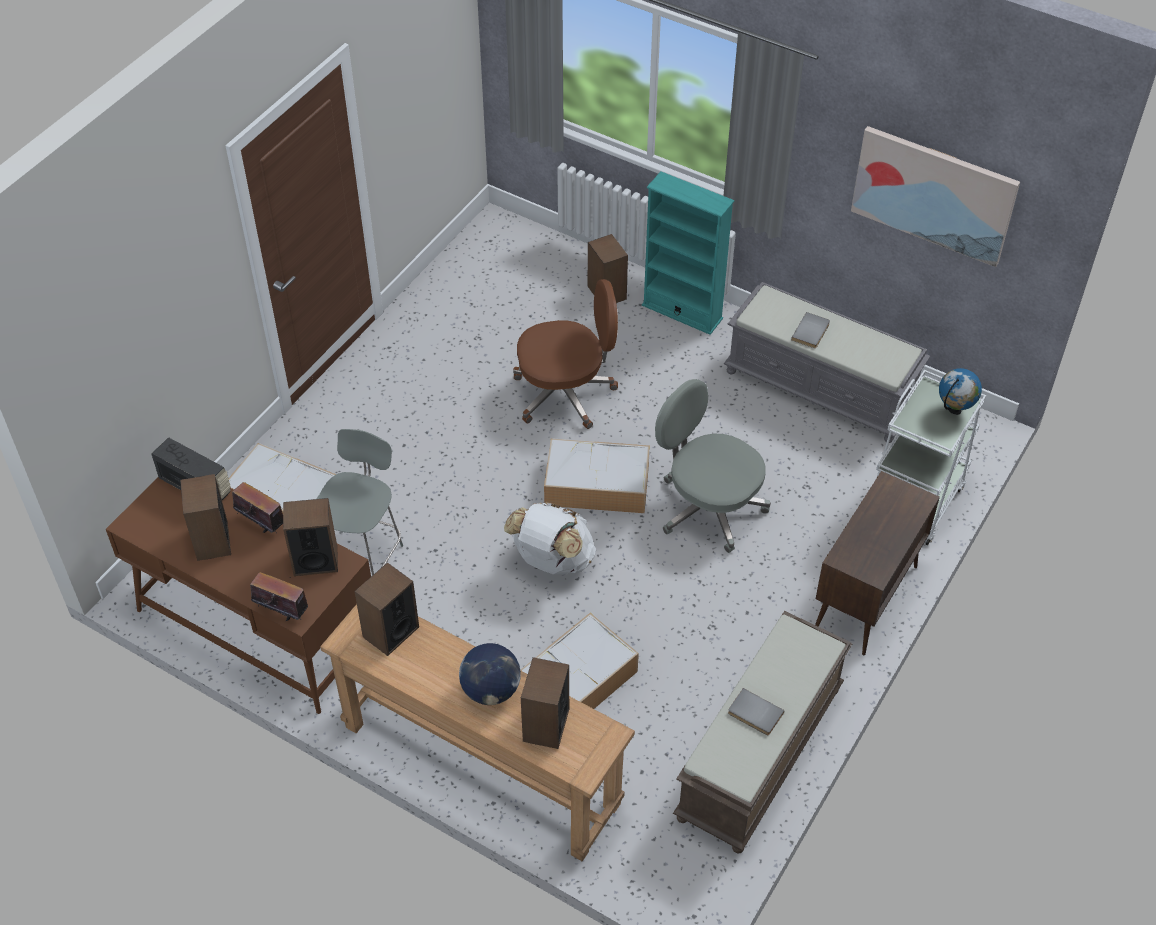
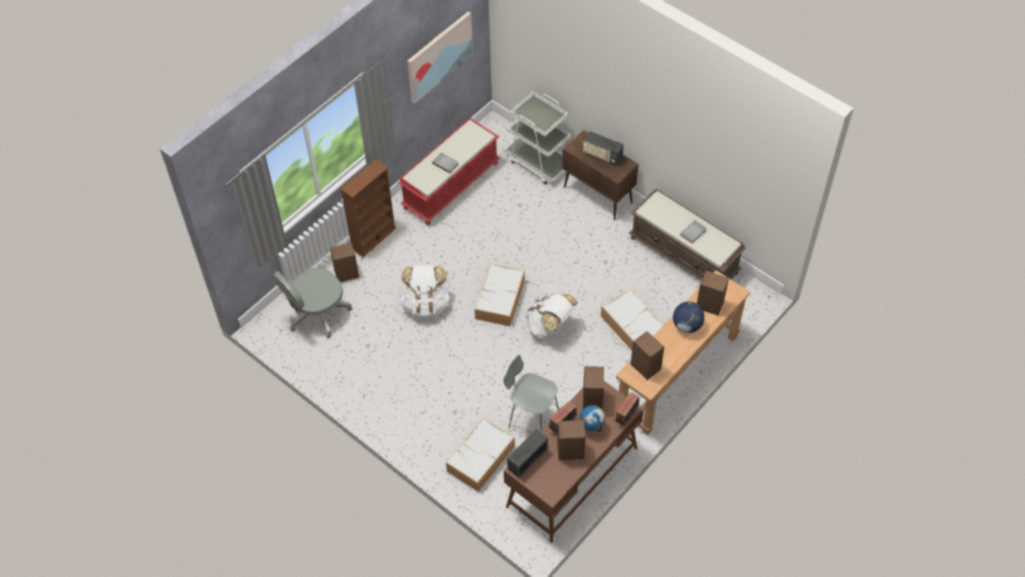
camera: 80 degrees left, 5 degrees up
brown office chair [513,279,618,429] -> white backpack [400,265,450,319]
turquoise bookcase [642,171,734,335] -> brown bookcase [340,159,396,258]
grey office chair [655,379,771,553] -> grey office chair moved to [273,268,352,338]
grey bench [724,282,930,443] -> red bench [398,118,500,225]
globe [939,368,982,415] -> globe moved to [580,405,606,431]
none -> radio [583,131,624,166]

